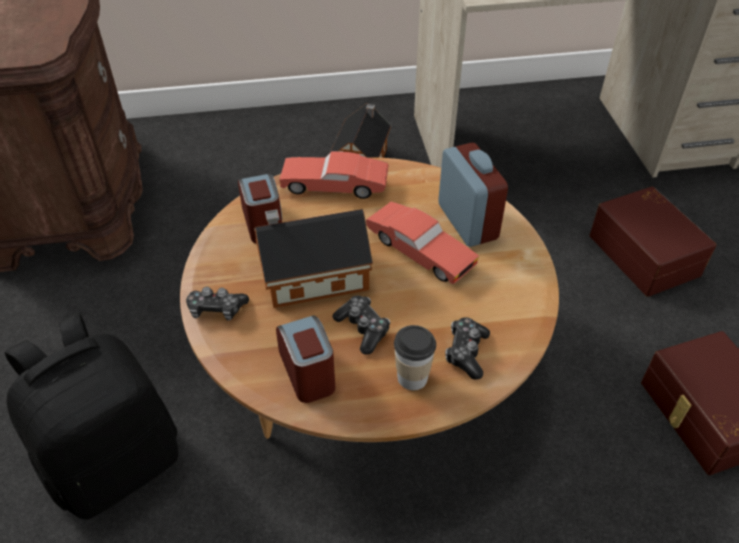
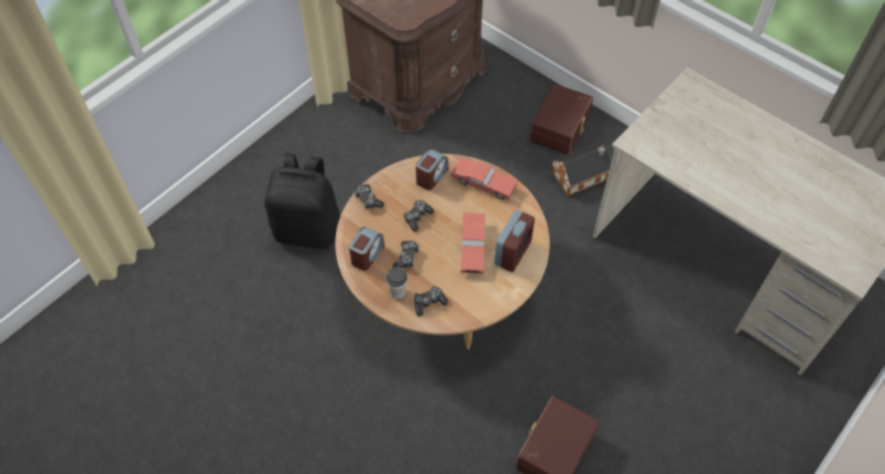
camera: 50 degrees right, 10 degrees up
toy house [254,209,373,308] -> game controller [403,200,434,232]
red toy car [279,151,389,199] -> red toy car turned 150 degrees clockwise [450,159,518,200]
brown storage box [589,187,716,297] -> brown storage box moved to [530,84,593,155]

